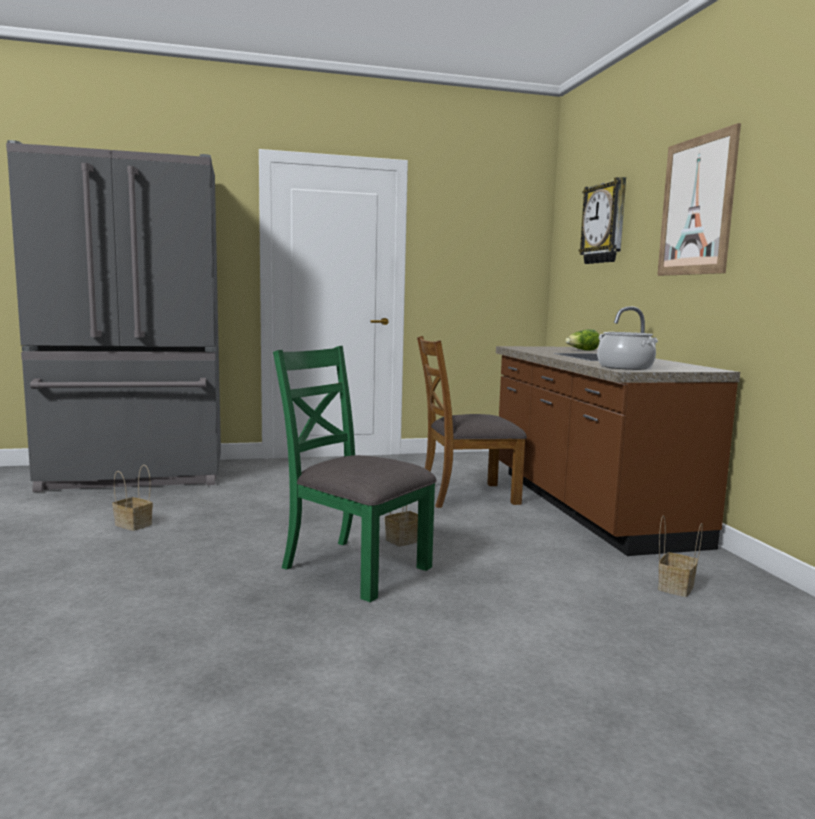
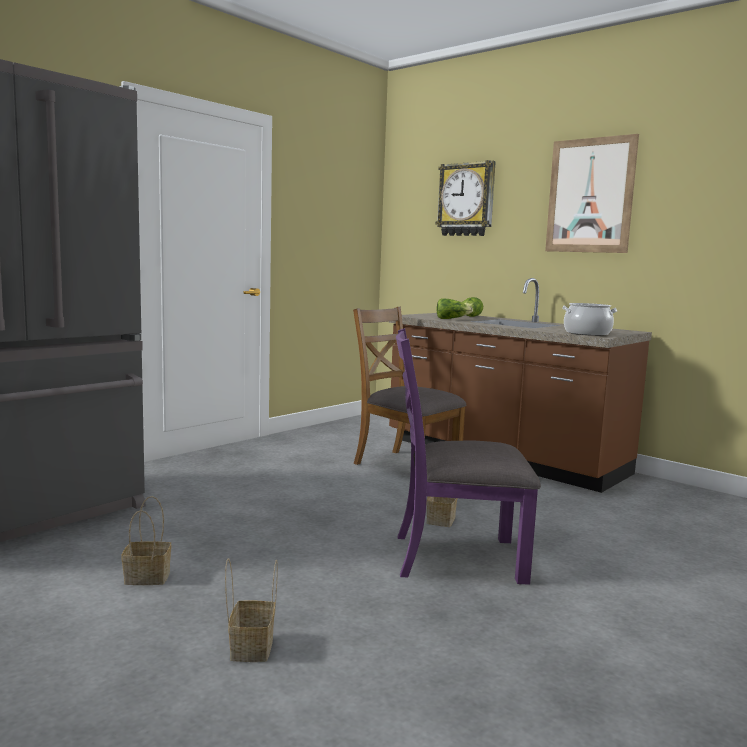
camera: 35 degrees left, 0 degrees up
green chair [273,346,437,602] -> purple chair [396,328,541,585]
brown chair [417,336,527,508] -> brown chair turned 90 degrees clockwise [353,307,467,465]
basket [658,516,703,597] -> basket moved to [225,558,278,662]
none -> lettuce [437,298,473,319]

